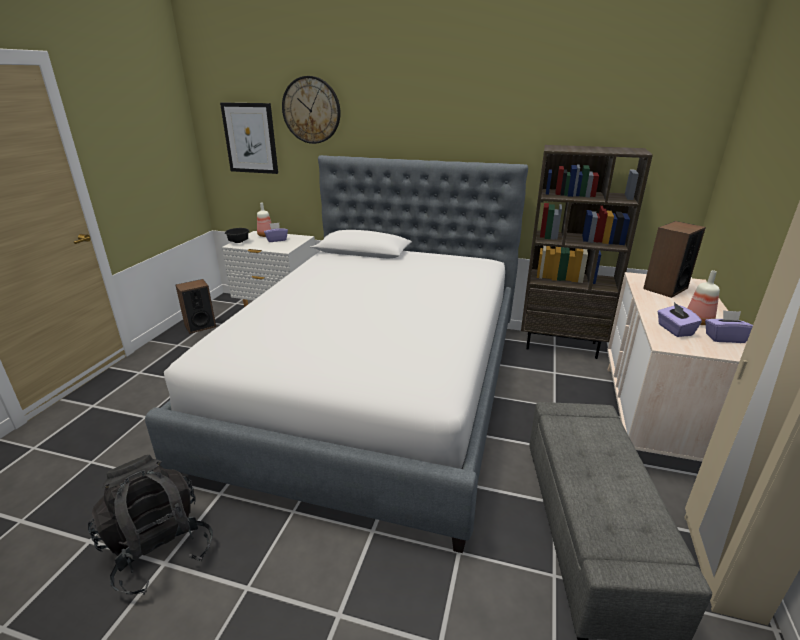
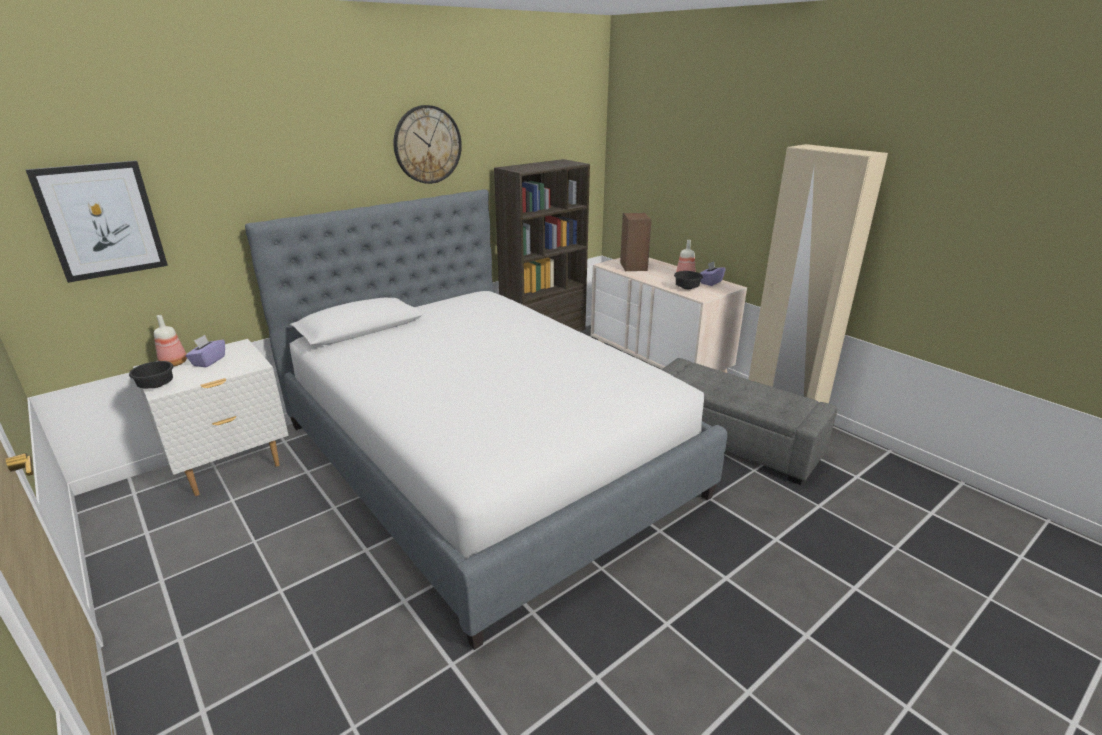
camera: 55 degrees left, 0 degrees up
black backpack [88,455,213,595] -> none
speaker [176,279,216,334] -> none
wall clock [282,76,341,144] -> wall clock moved to [394,105,462,184]
purple tissue box [657,302,702,337] -> black bowl [674,271,703,289]

